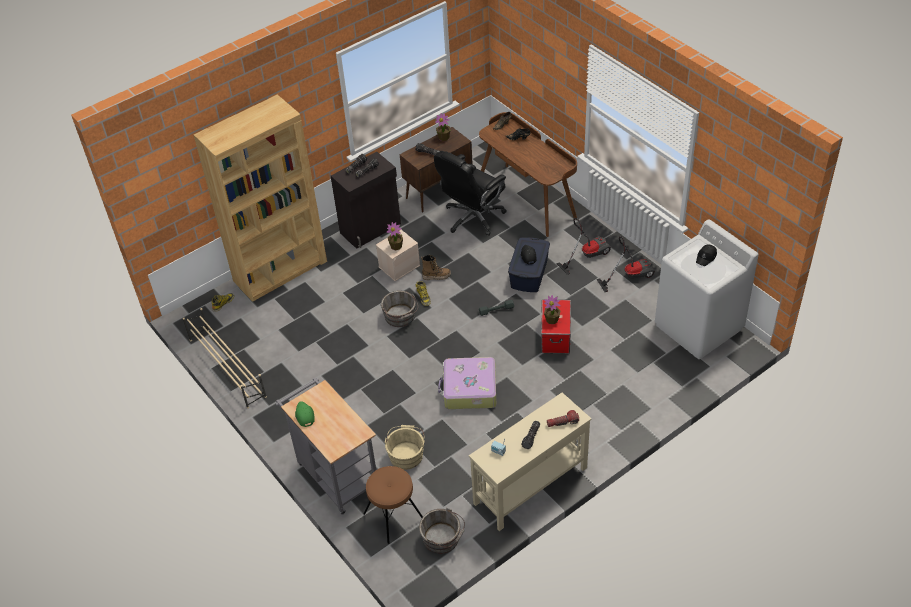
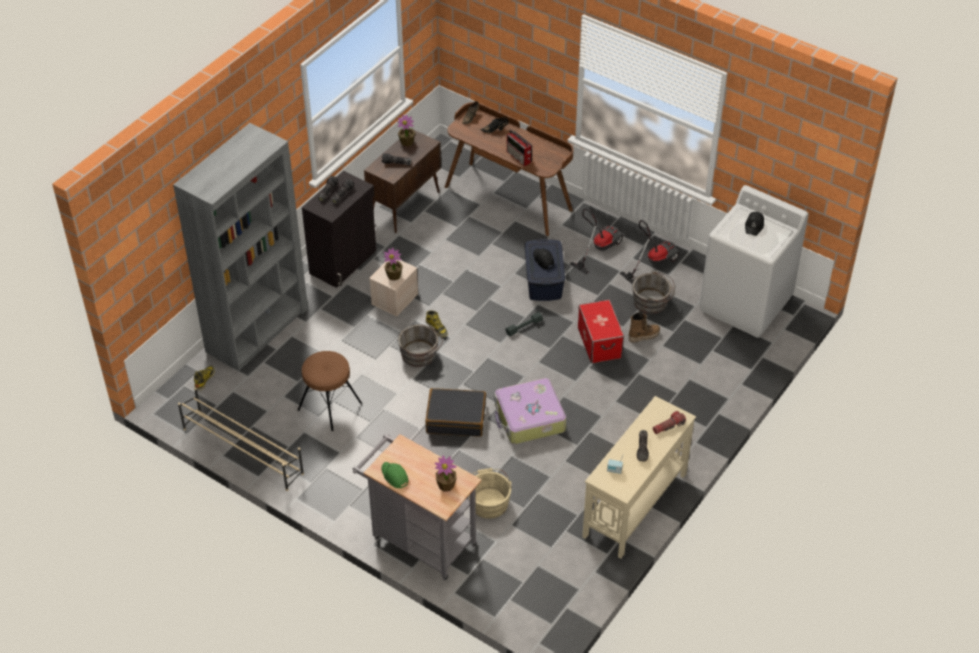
camera: 20 degrees left, 0 degrees up
brown bookcase [194,94,327,302] -> grey bookcase [173,123,308,371]
brown stool [364,466,423,544] -> brown stool moved to [298,351,362,431]
grey bucket [419,507,465,554] -> grey bucket moved to [632,271,676,314]
boot [421,255,451,280] -> boot moved to [628,312,660,343]
black office chair [434,151,507,236] -> none
potted plant [544,295,561,324] -> potted plant moved to [434,455,457,492]
none -> black suitcase [425,388,486,436]
none -> radio [507,130,532,166]

